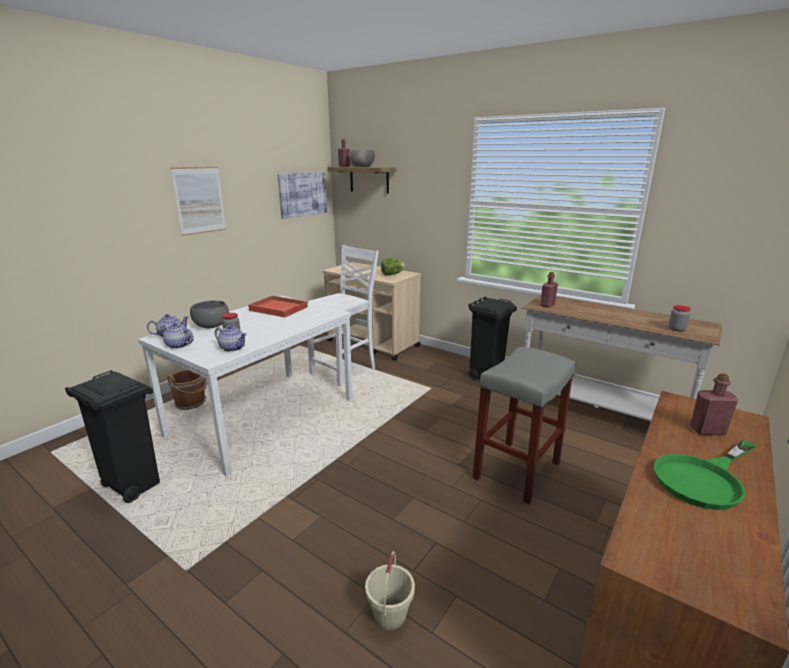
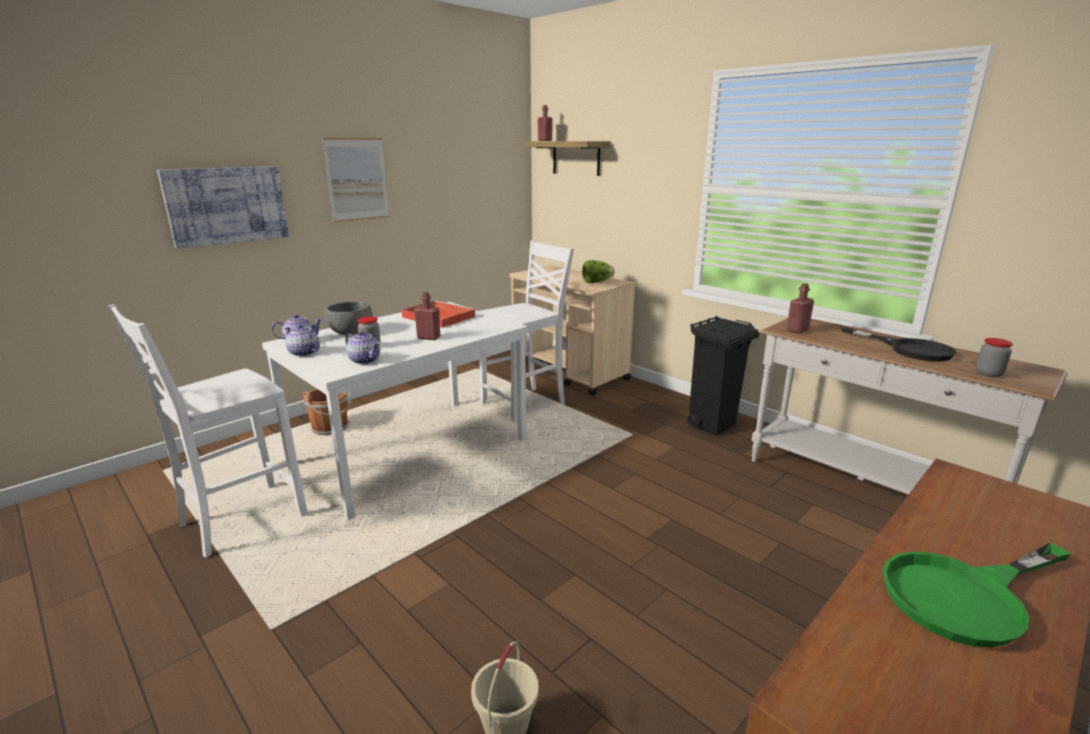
camera: 10 degrees right, 0 degrees up
black trash can [65,370,160,503] -> white chair [108,304,308,558]
picture [277,172,327,219] -> picture moved to [157,166,289,249]
grey bowl [349,150,375,167] -> none
grey stool [473,347,575,504] -> none
red bottle [690,373,738,435] -> red bottle moved to [414,292,441,340]
none -> black frying pan [841,327,957,362]

